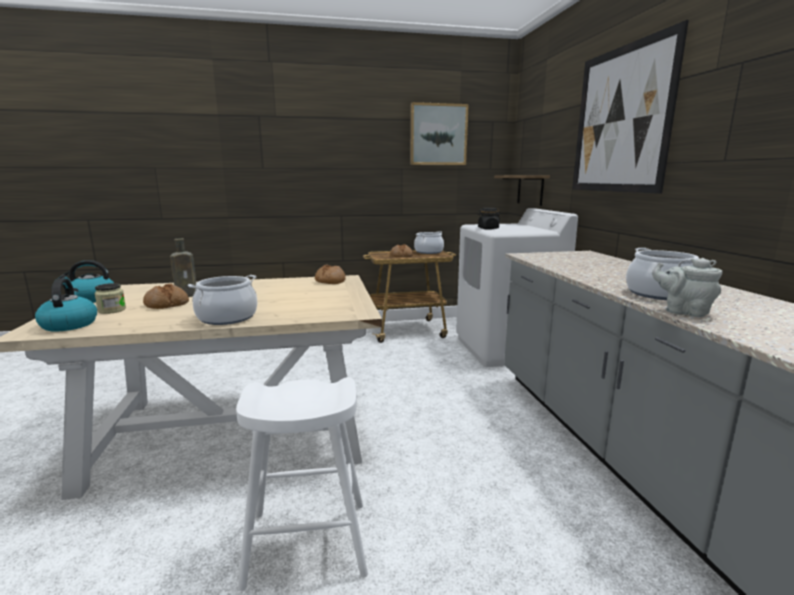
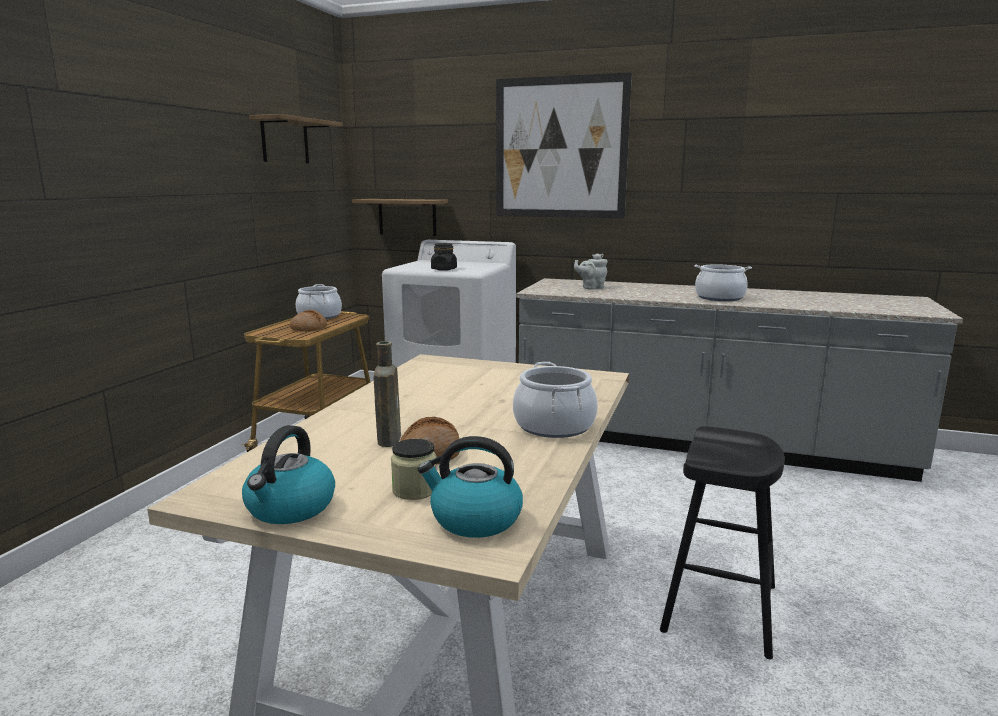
camera: 60 degrees left, 0 degrees up
white stool [236,377,368,591] -> black stool [660,426,785,659]
bread [315,264,346,284] -> none
picture [410,102,469,165] -> shelf [249,114,343,163]
grey teapot [652,258,722,317] -> grey teapot moved to [574,253,608,289]

